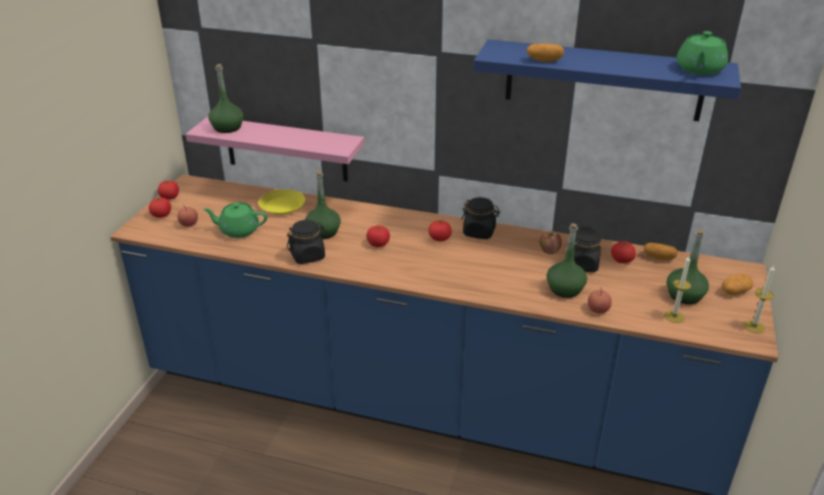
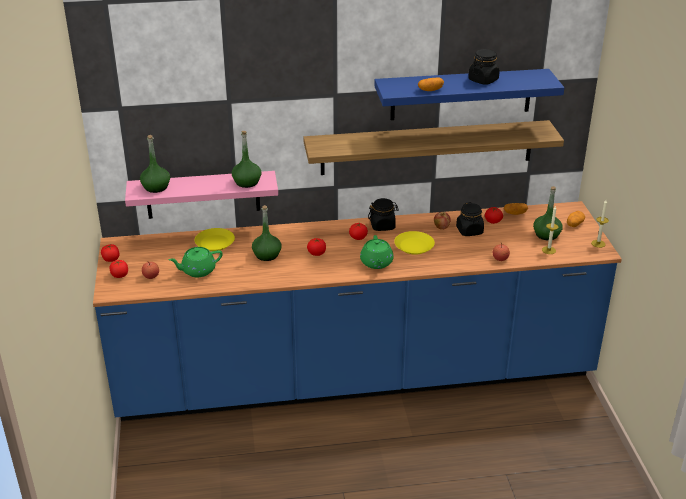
camera: 25 degrees left, 0 degrees up
black jar [287,220,326,264] -> black jar moved to [468,49,500,85]
green bottle [547,223,587,298] -> green bottle moved to [232,131,261,188]
green teapot [677,31,728,75] -> green teapot moved to [360,235,394,269]
none -> shelf [303,120,564,175]
none -> yellow plate [394,231,435,255]

